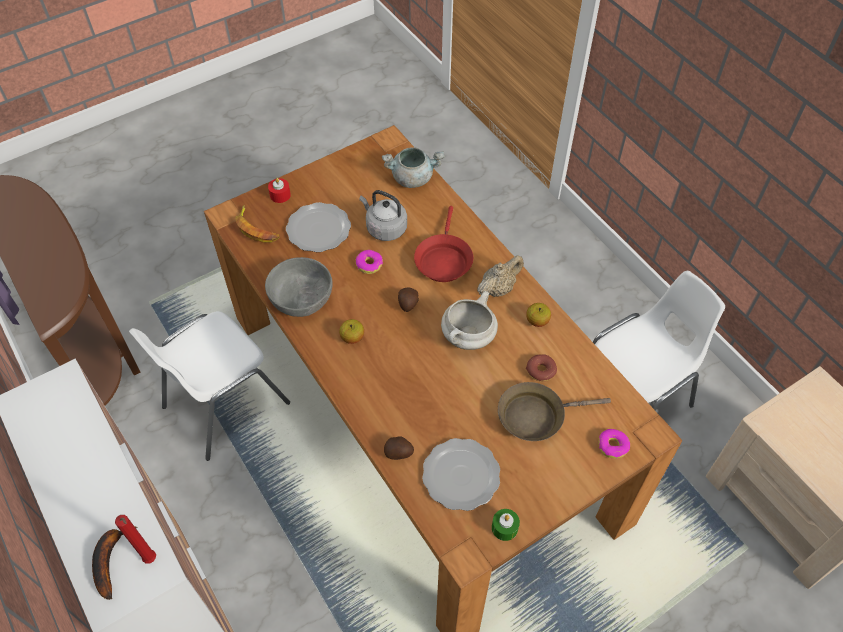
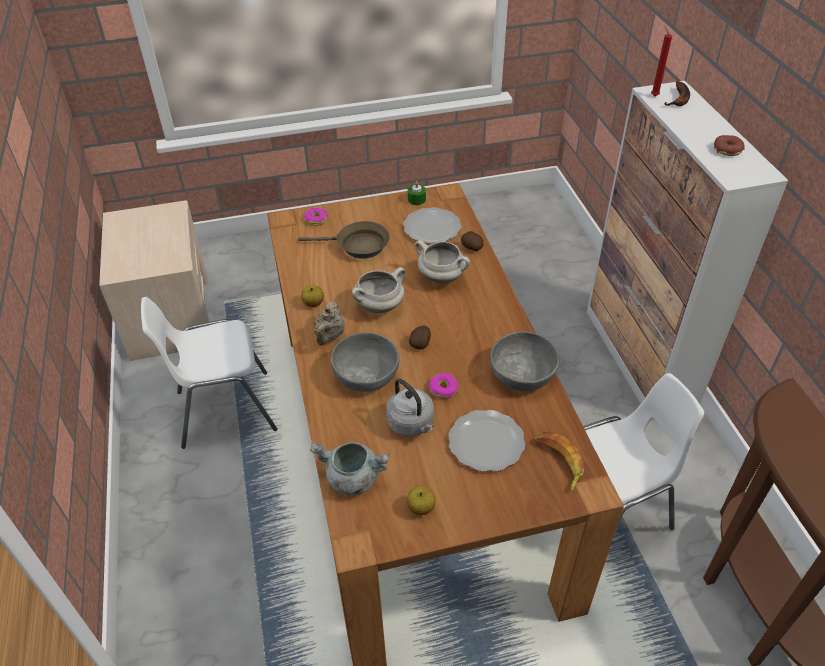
camera: 160 degrees left, 10 degrees down
red candle [268,178,291,203] -> none
apple [339,319,364,344] -> apple moved to [407,486,436,515]
red frying pan [414,206,473,282] -> grey bowl [331,332,400,392]
beige teapot [477,255,524,297] -> beige teapot turned 60 degrees counterclockwise [314,302,344,345]
donut [526,354,557,381] -> donut moved to [714,135,745,156]
none -> white cooking pot [415,240,470,283]

